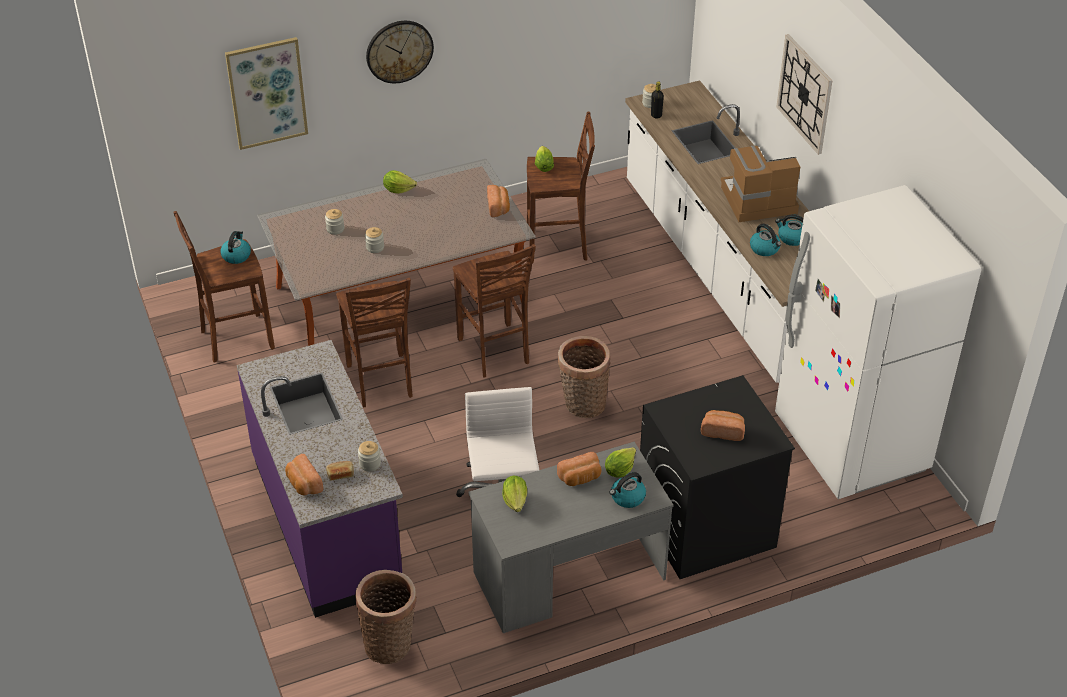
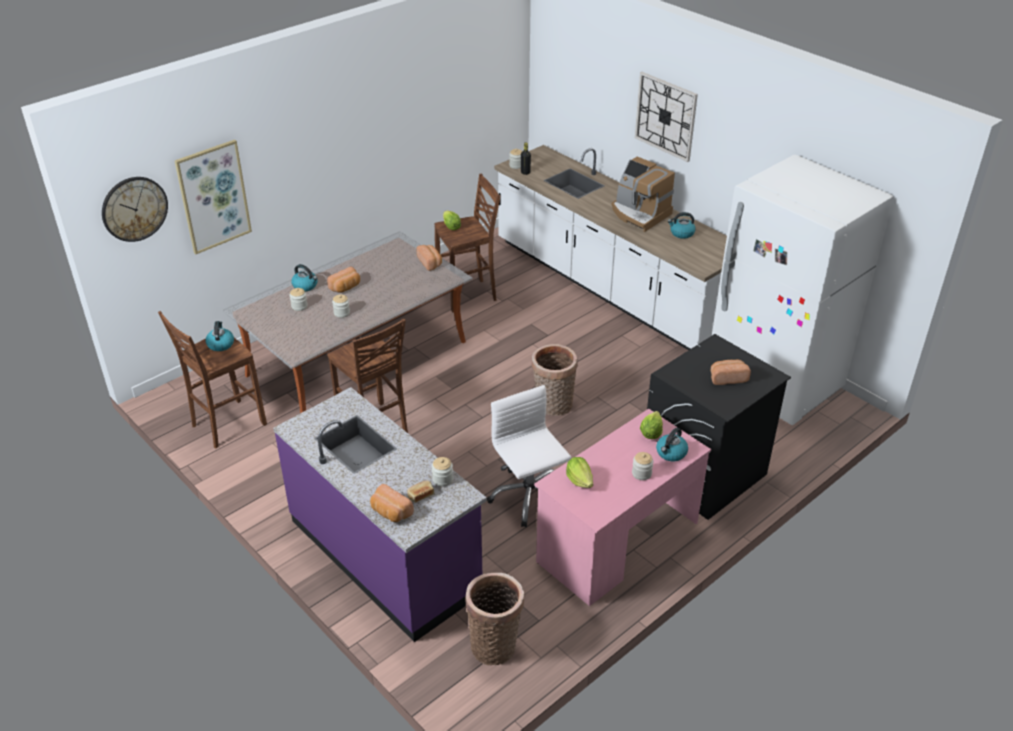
camera: 20 degrees left, 5 degrees down
wall clock [366,21,434,83] -> wall clock moved to [102,177,168,242]
lettuce [383,170,417,194] -> none
brown stool [452,244,536,377] -> none
grey desk [468,442,674,633] -> pink desk [534,409,711,606]
bread [557,452,602,486] -> bread moved to [327,267,360,292]
coffee machine [721,146,800,222] -> coffee machine turned 105 degrees counterclockwise [612,157,675,232]
kettle [750,223,781,256] -> kettle moved to [292,264,318,291]
none -> jar [632,452,653,480]

